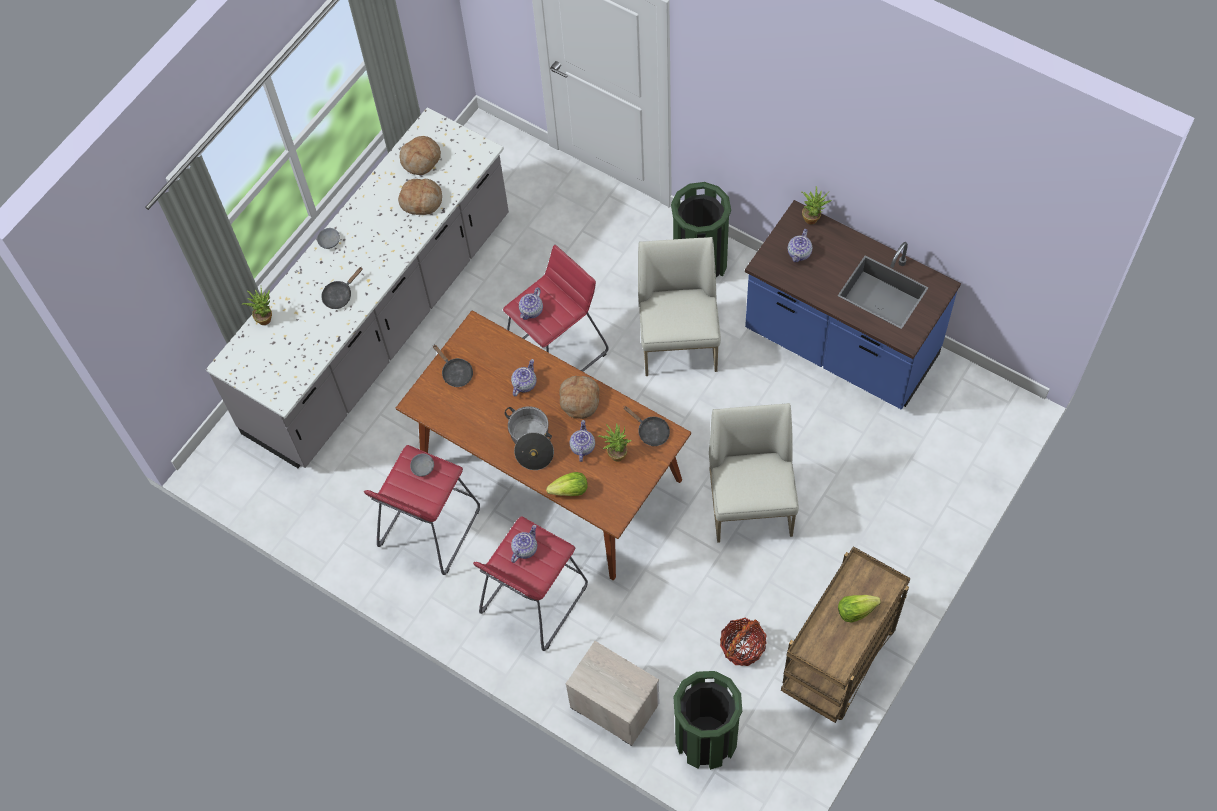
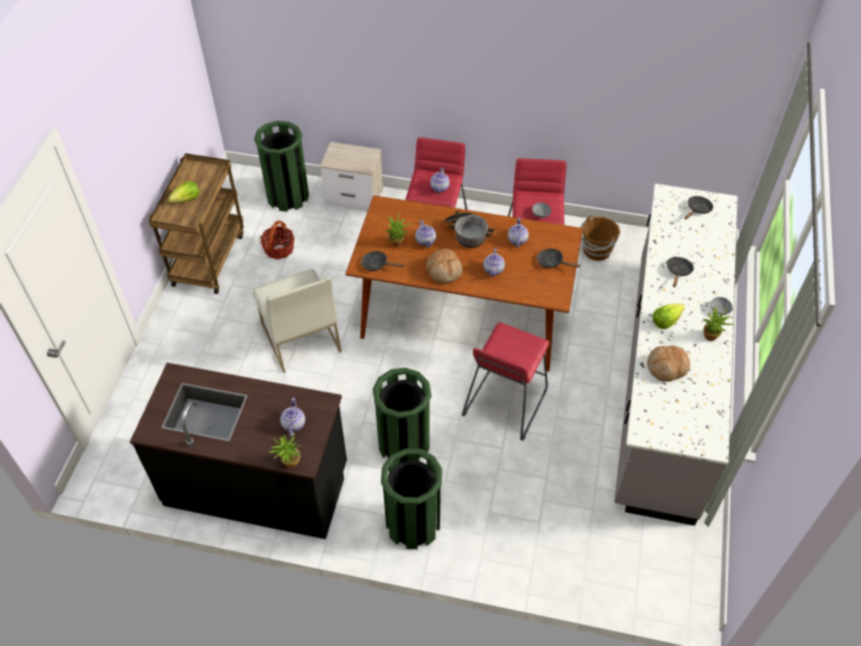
camera: 155 degrees right, 10 degrees down
potted plant [242,288,272,325] -> potted plant moved to [703,305,734,341]
bread [399,136,441,175] -> none
teapot [519,287,543,320] -> teapot moved to [508,217,529,248]
lettuce [546,472,588,496] -> lettuce moved to [653,303,685,329]
white chair [638,237,721,376] -> green trash can [373,368,431,463]
blue counter [745,200,961,410] -> black counter [130,363,347,539]
none -> brown bucket [581,215,620,261]
none -> black frying pan [684,196,713,220]

